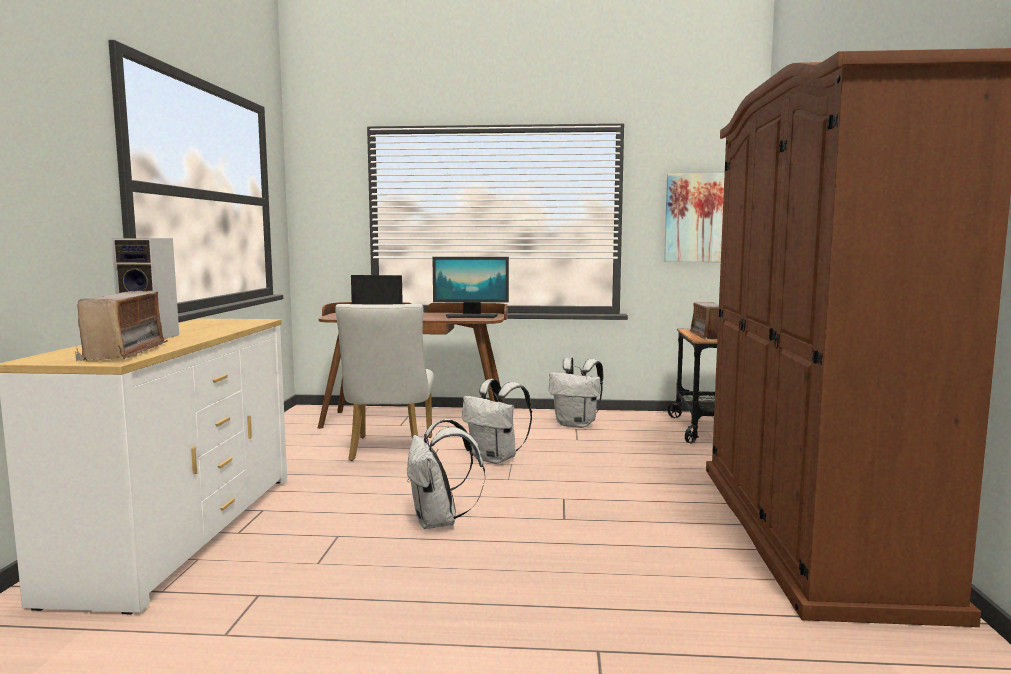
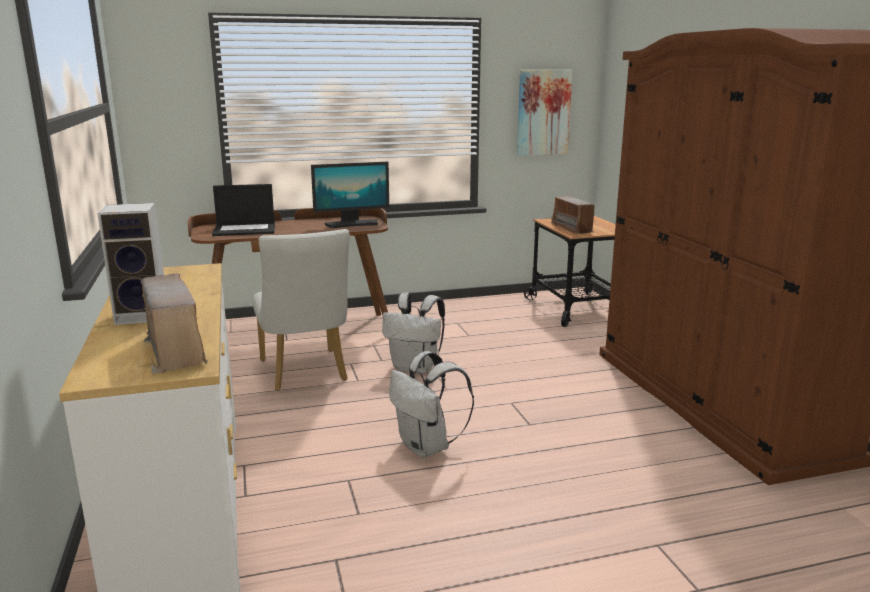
camera: 20 degrees left, 10 degrees up
white backpack [549,357,603,428] -> none

